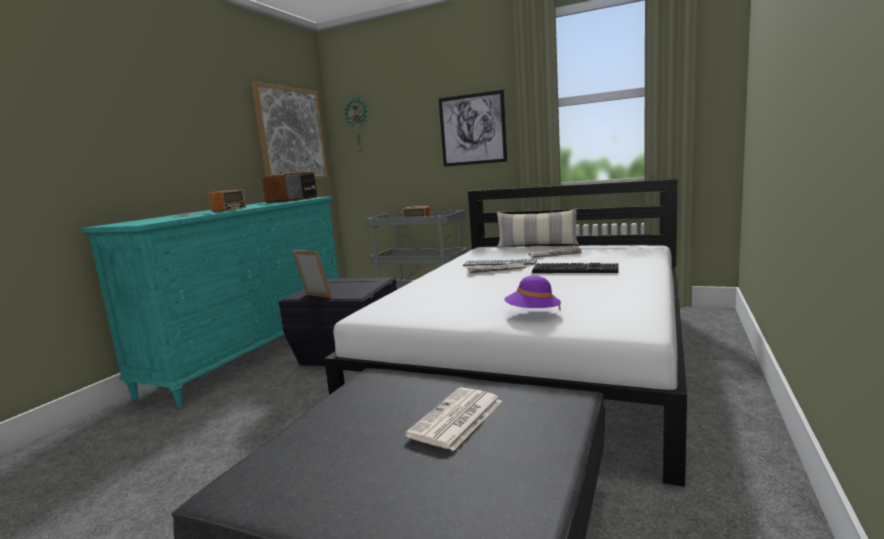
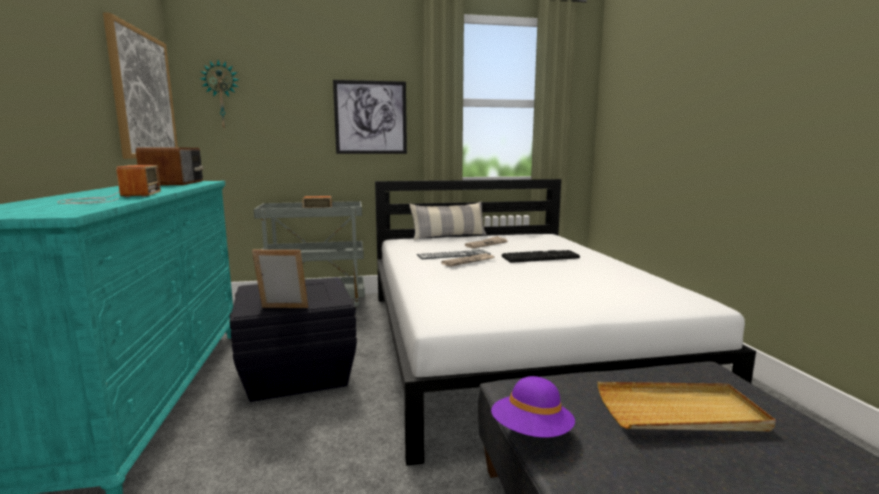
camera: 35 degrees left, 0 degrees up
newspaper [405,387,502,451] -> beige tray [597,382,776,431]
purple hat [504,276,561,311] -> purple hat moved to [491,376,575,438]

